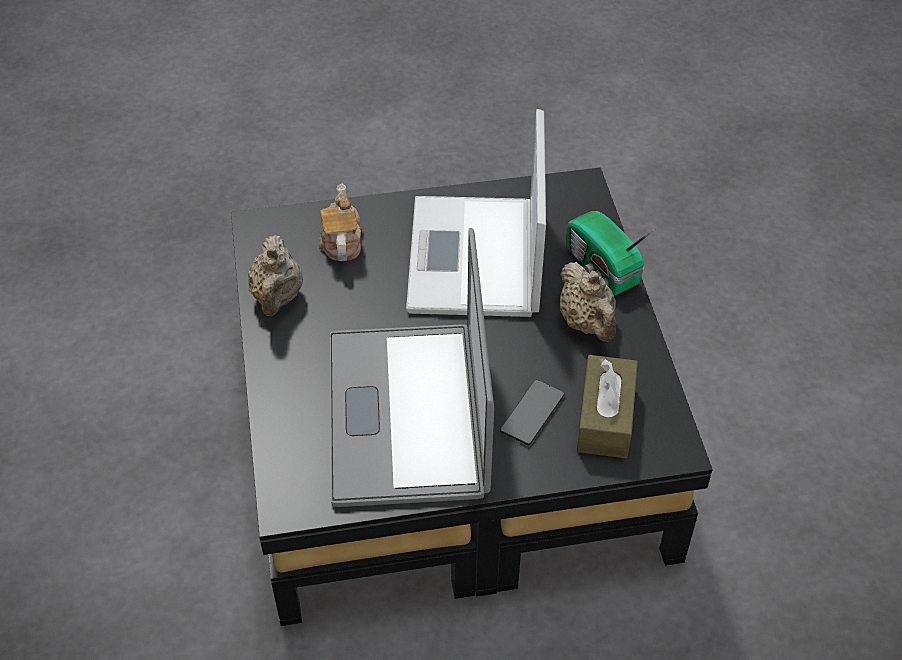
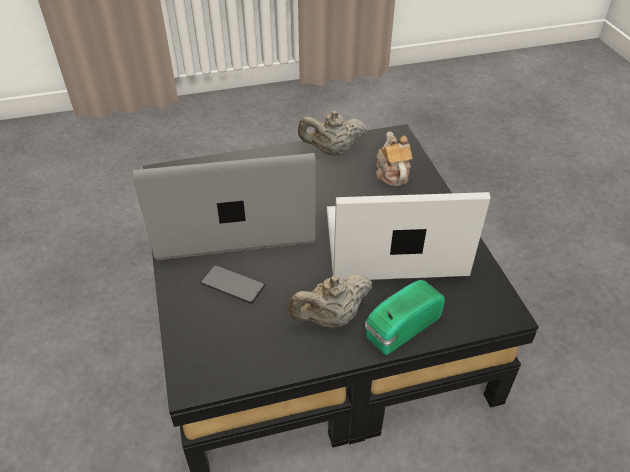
camera: 85 degrees right, 5 degrees down
teapot [319,184,361,261] -> teapot turned 90 degrees counterclockwise [376,131,413,186]
brown tissue box [577,355,638,458] -> none

